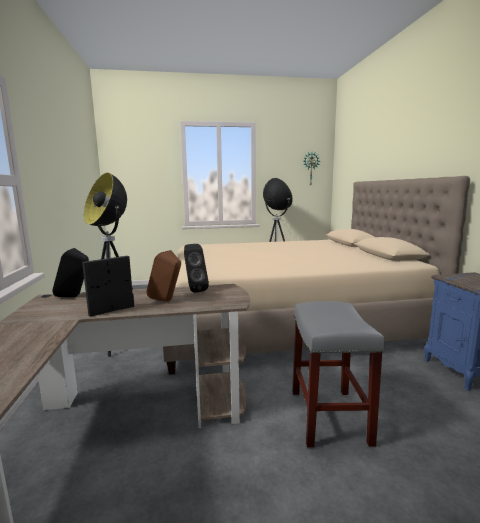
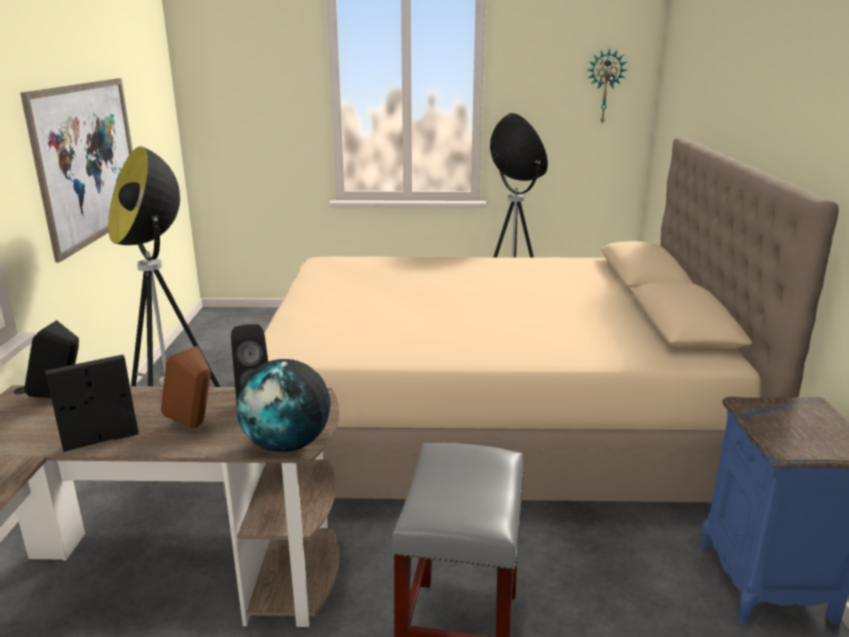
camera: 10 degrees right, 10 degrees up
none -> picture [20,78,133,263]
none -> globe [236,359,331,452]

